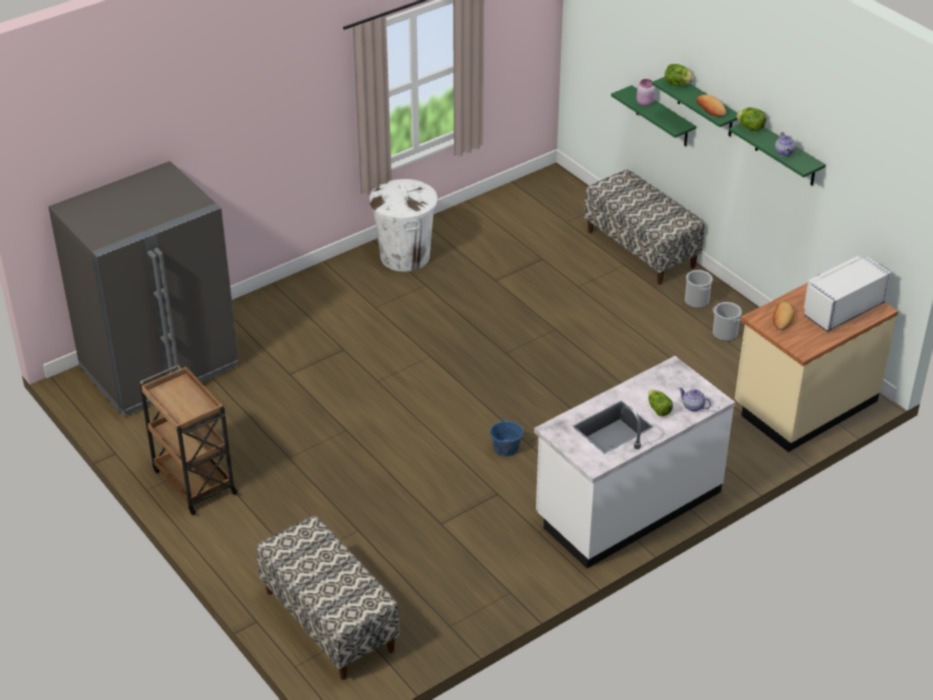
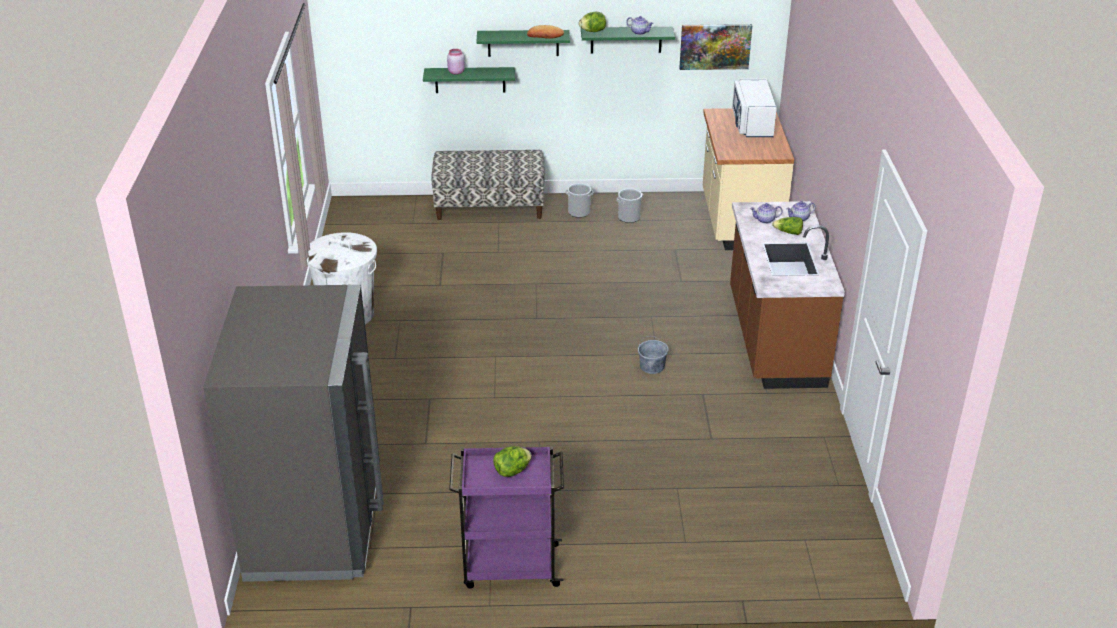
camera: 55 degrees left, 5 degrees down
brown cart [139,365,238,515] -> purple cart [449,447,564,589]
bench [256,516,400,680] -> none
blue bucket [490,416,523,456] -> grey bucket [638,336,669,374]
white counter [534,356,735,568] -> brown counter [730,201,845,389]
lettuce [665,64,694,86] -> lettuce moved to [493,446,532,477]
bread [773,302,795,330] -> none
none -> picture [680,24,752,70]
none -> teapot [750,203,783,224]

